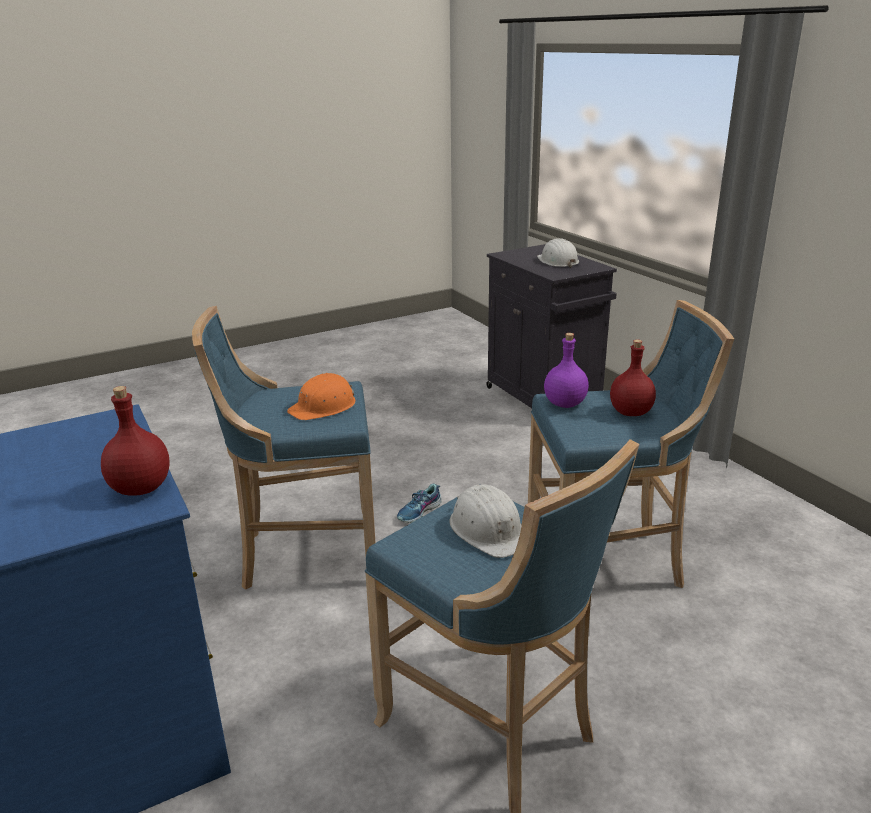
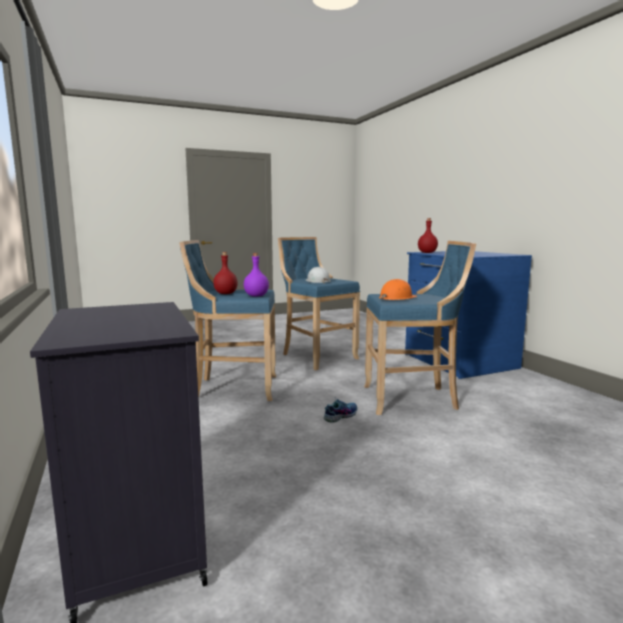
camera: 175 degrees left, 15 degrees down
white hard hat [537,238,579,268] -> none

